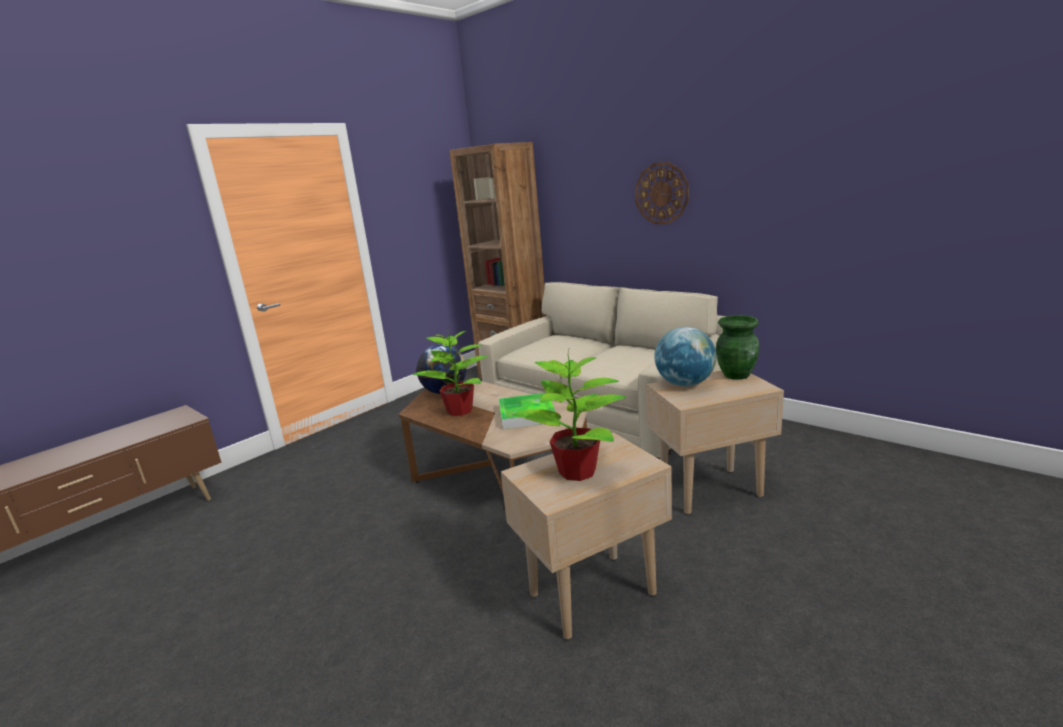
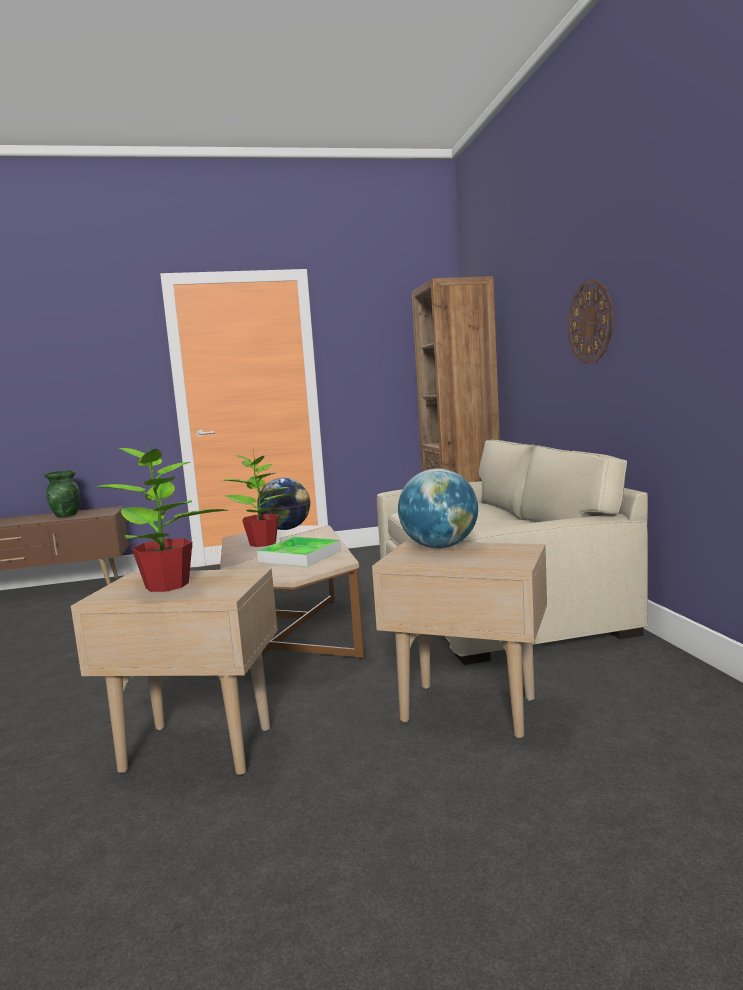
camera: 35 degrees right, 10 degrees down
green vase [716,315,759,380] -> green vase moved to [45,470,80,517]

